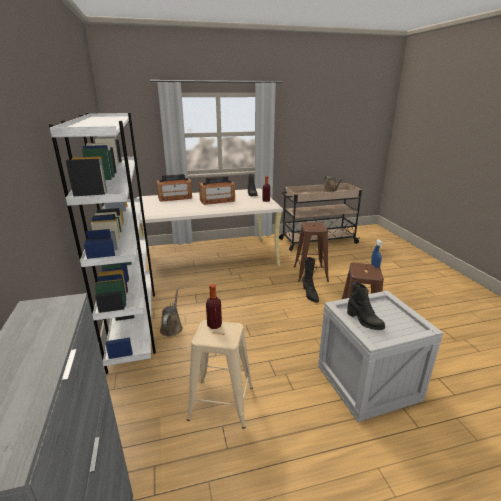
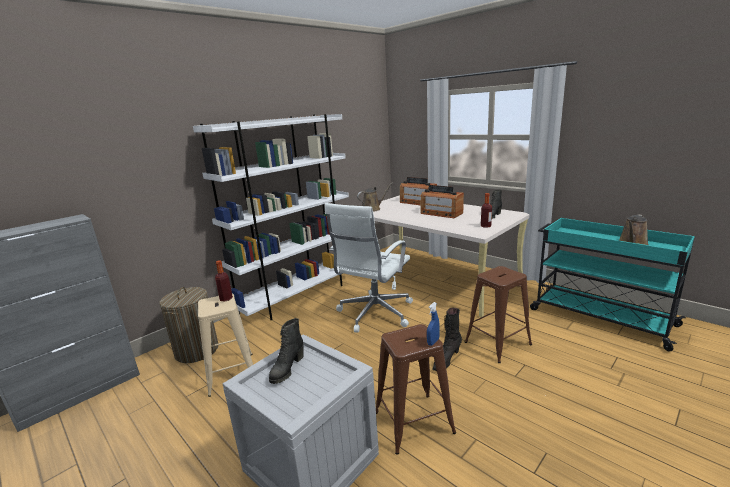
camera: 60 degrees right, 5 degrees down
brown watering can [160,288,183,336] -> brown watering can moved to [357,182,393,212]
beige cart [279,183,362,251] -> turquoise cart [530,218,695,351]
none -> laundry basket [159,287,218,363]
none -> white office chair [325,203,413,332]

